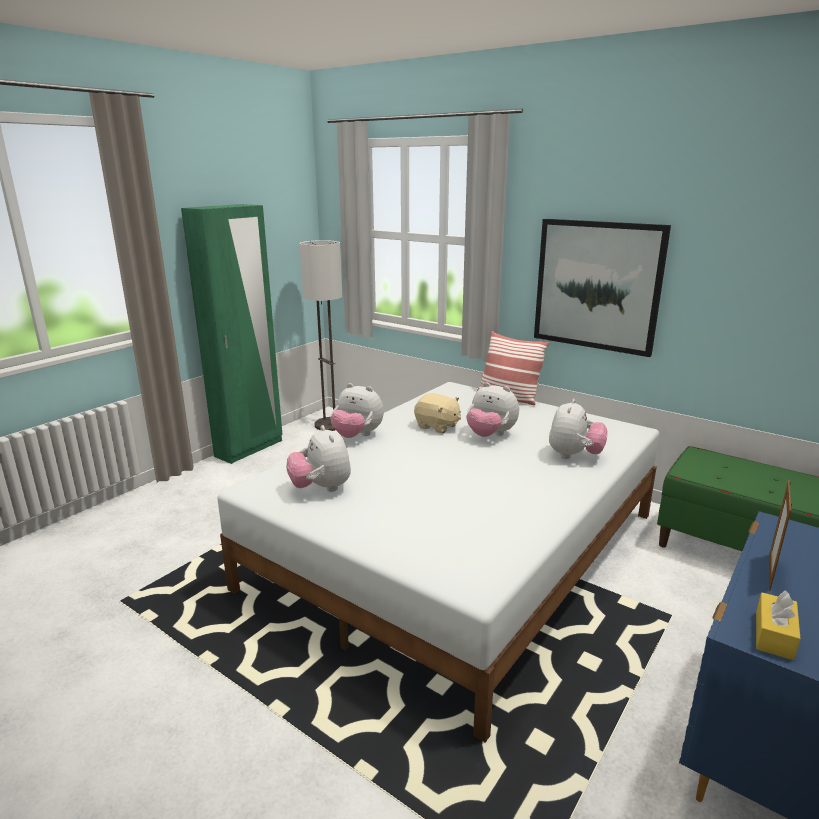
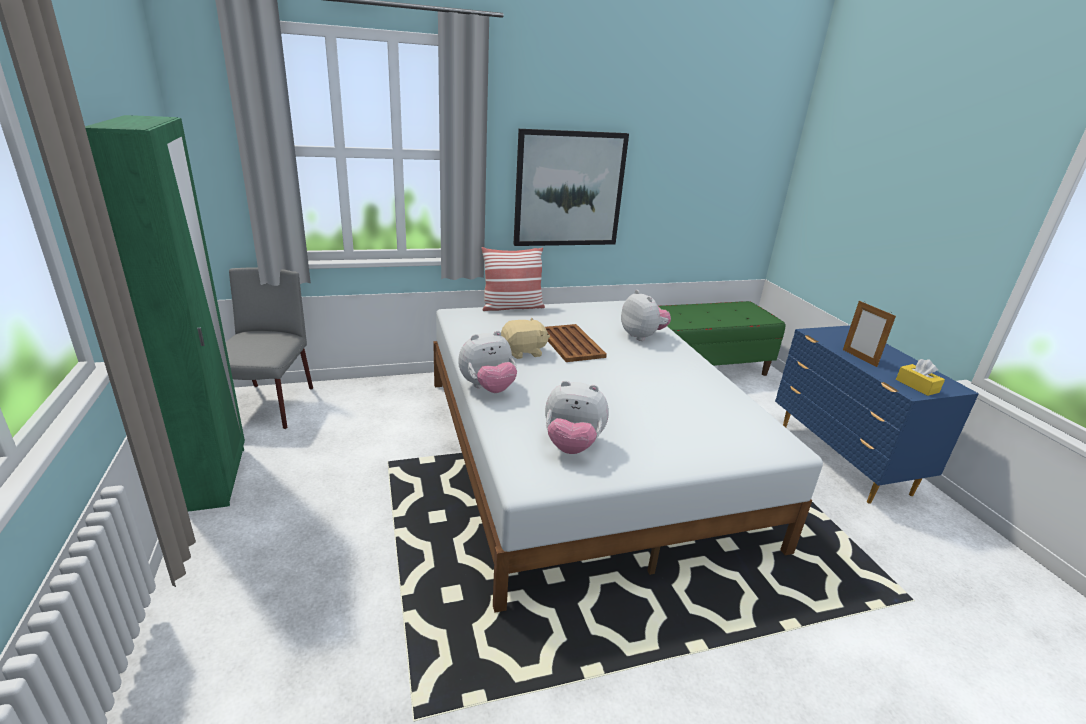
camera: 55 degrees left, 5 degrees up
floor lamp [299,240,342,431] -> grey chair [225,267,313,429]
plush toy [466,382,519,437] -> brown tray [545,324,607,362]

